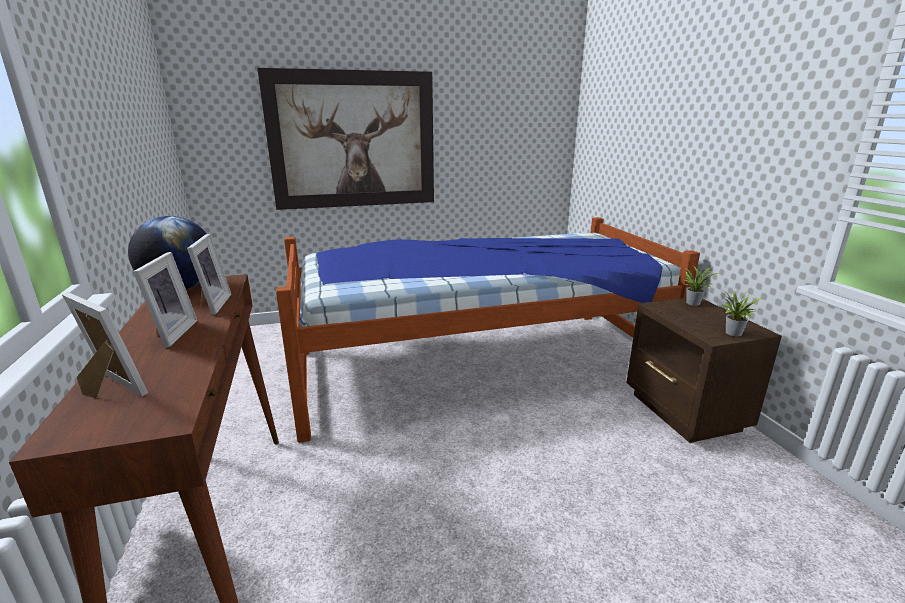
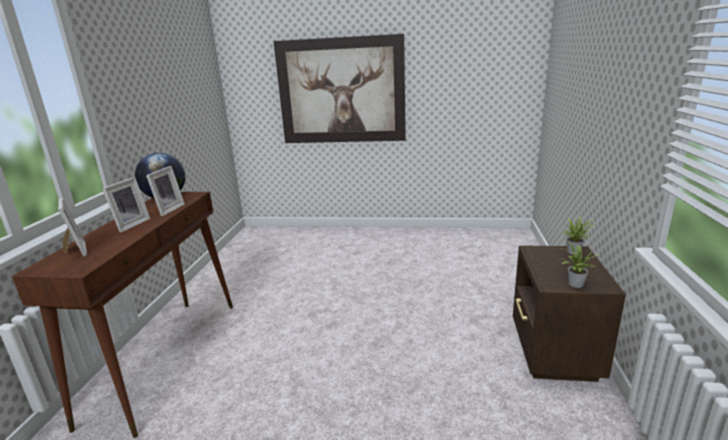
camera: 25 degrees right, 0 degrees up
bed [276,217,700,443] -> none

